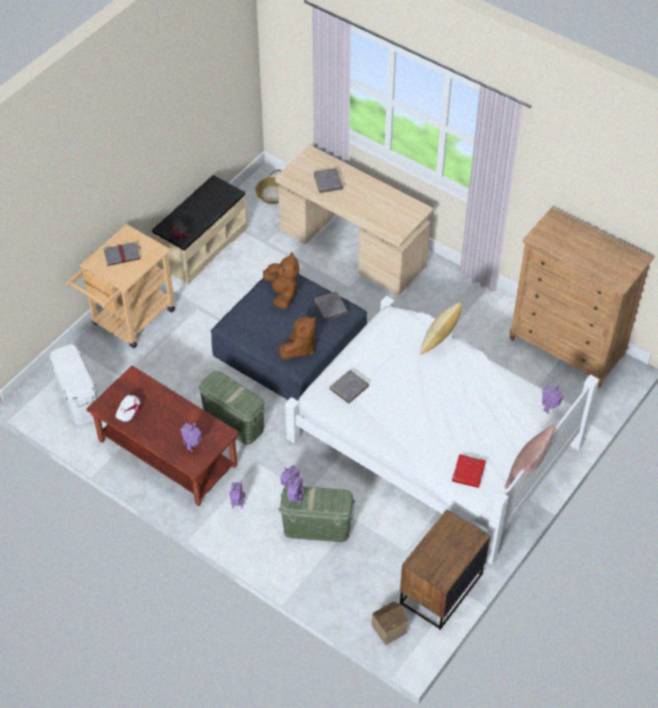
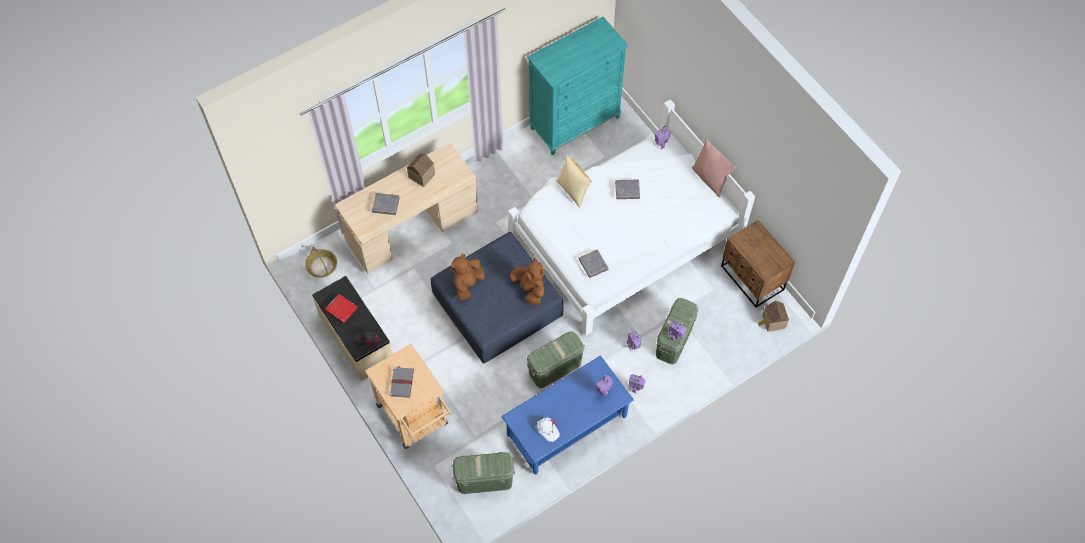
camera: 70 degrees left, 10 degrees up
white storage box [50,344,97,425] -> green storage box [452,452,515,494]
brown coffee table [86,366,239,506] -> blue coffee table [502,356,634,474]
brown plush toy [263,252,299,309] -> brown plush toy turned 60 degrees counterclockwise [451,254,485,300]
grey book [314,291,347,320] -> grey book moved to [615,179,640,199]
red book [452,454,486,488] -> red book moved to [325,294,358,323]
brown dresser [509,207,653,388] -> turquoise dresser [527,17,628,155]
none -> toy house [407,153,435,187]

